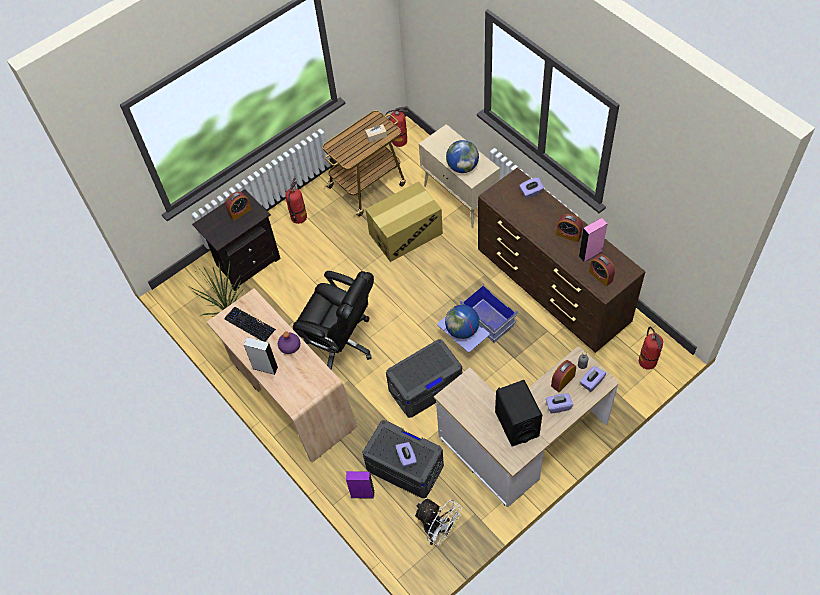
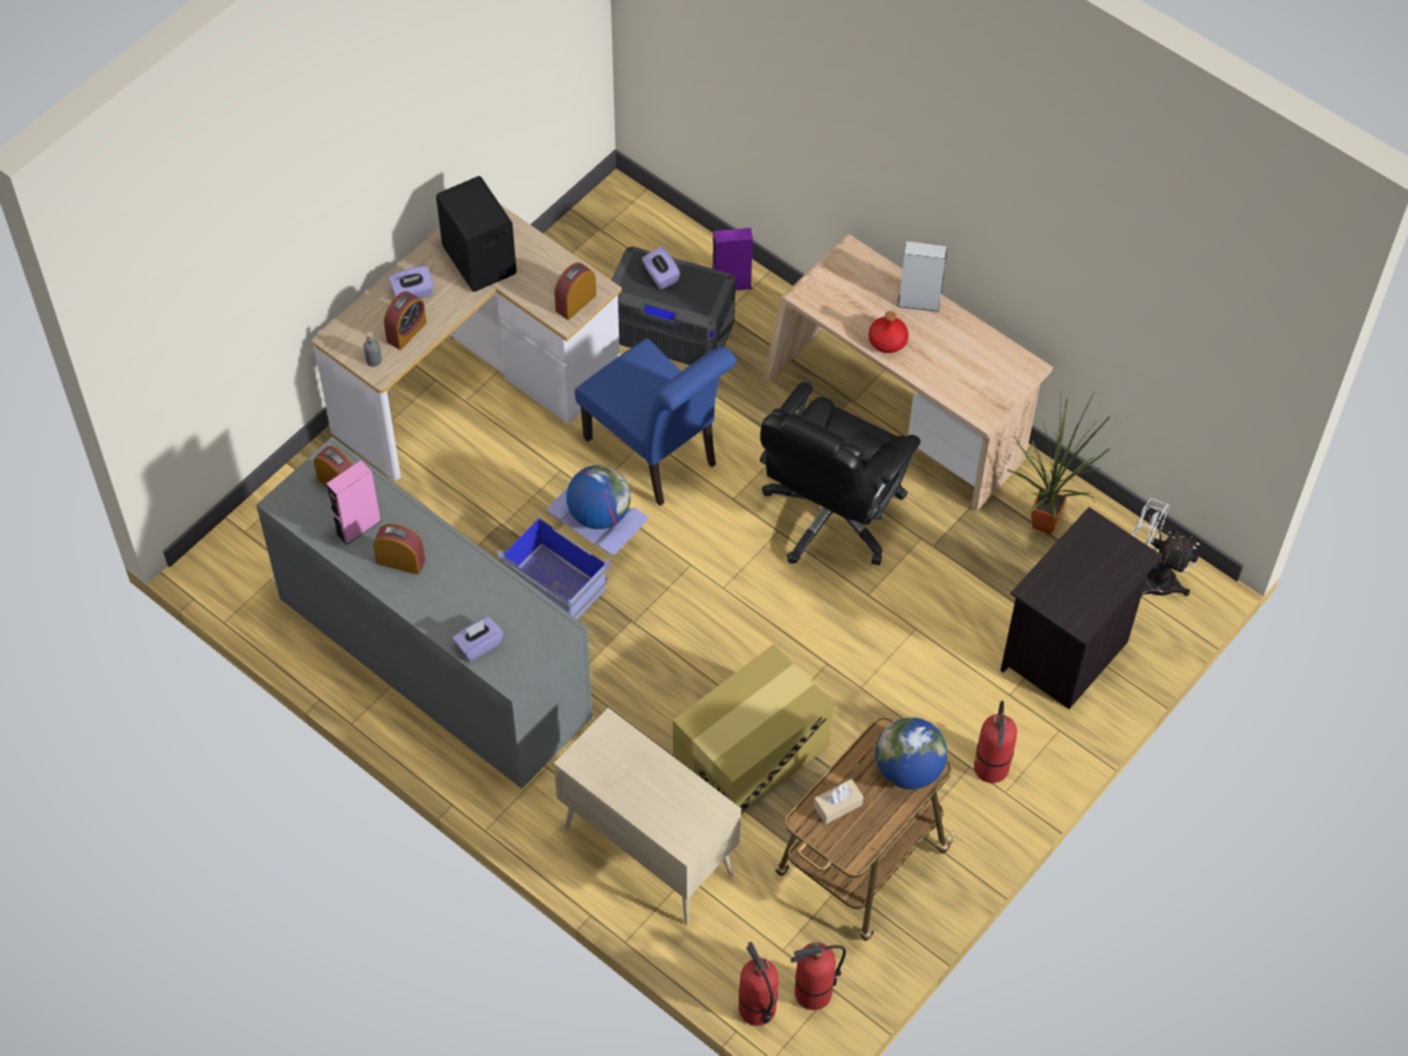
camera: 165 degrees right, 0 degrees up
keyboard [224,307,276,342] -> none
alarm clock [225,192,251,221] -> alarm clock moved to [554,262,596,320]
purple bottle [278,332,300,354] -> red bottle [869,311,909,353]
black office chair [293,271,374,370] -> black office chair turned 75 degrees counterclockwise [760,382,921,565]
grey storage box [386,339,462,418] -> blue chair [575,338,736,506]
white fan [414,498,462,545] -> white fan moved to [1132,498,1200,596]
globe [446,140,479,173] -> globe moved to [875,717,947,789]
brown dresser [478,168,646,353] -> grey dresser [256,437,592,789]
purple tissue box [580,366,606,392] -> none
fire extinguisher [639,327,663,370] -> fire extinguisher moved to [739,942,778,1026]

